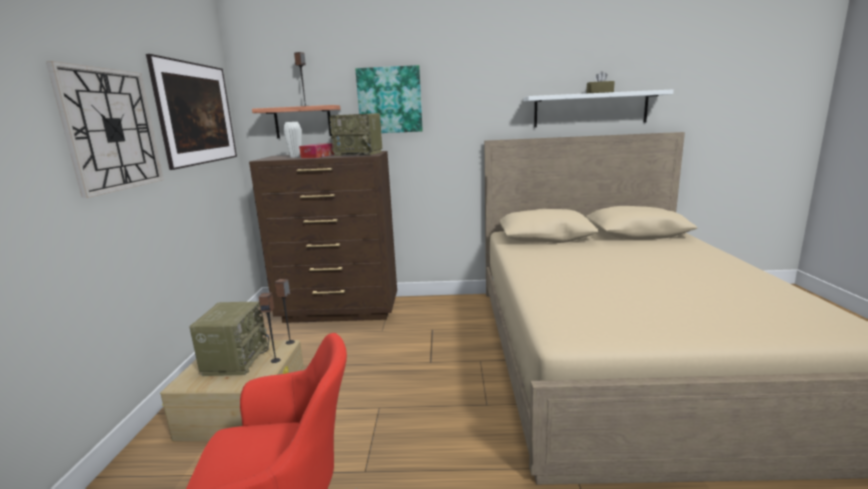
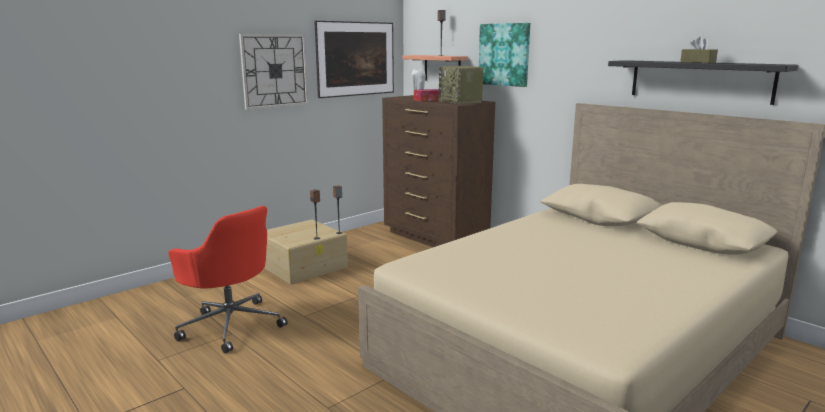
camera: 45 degrees right, 0 degrees up
radio [189,302,270,376] -> none
white shelf [524,89,673,127] -> black shelf [608,60,798,105]

